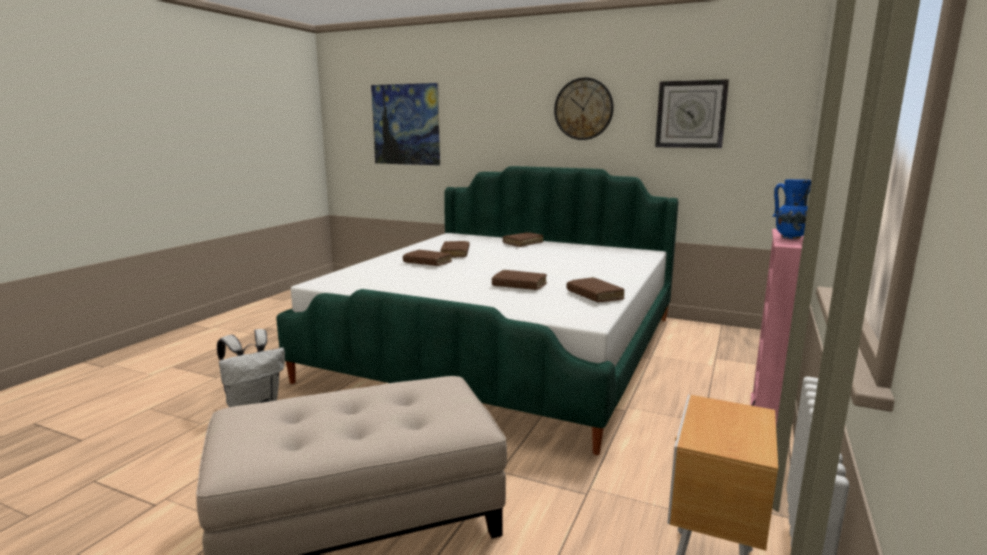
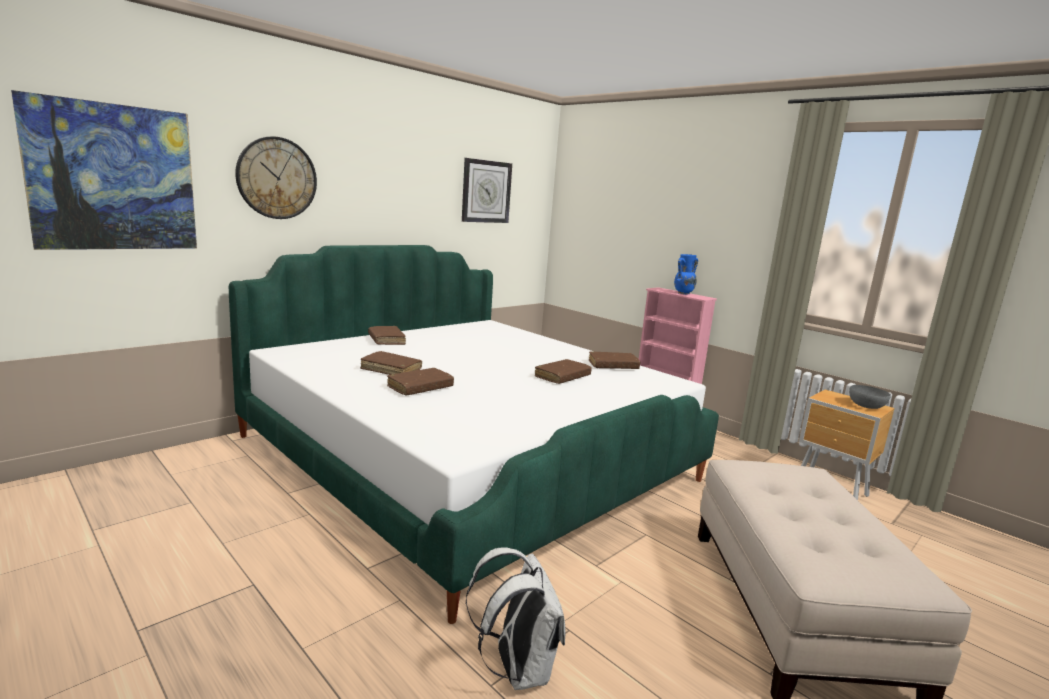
camera: 70 degrees left, 0 degrees up
wall clock [554,77,614,140] -> wall clock moved to [235,136,317,219]
none -> grey bowl [849,385,891,409]

